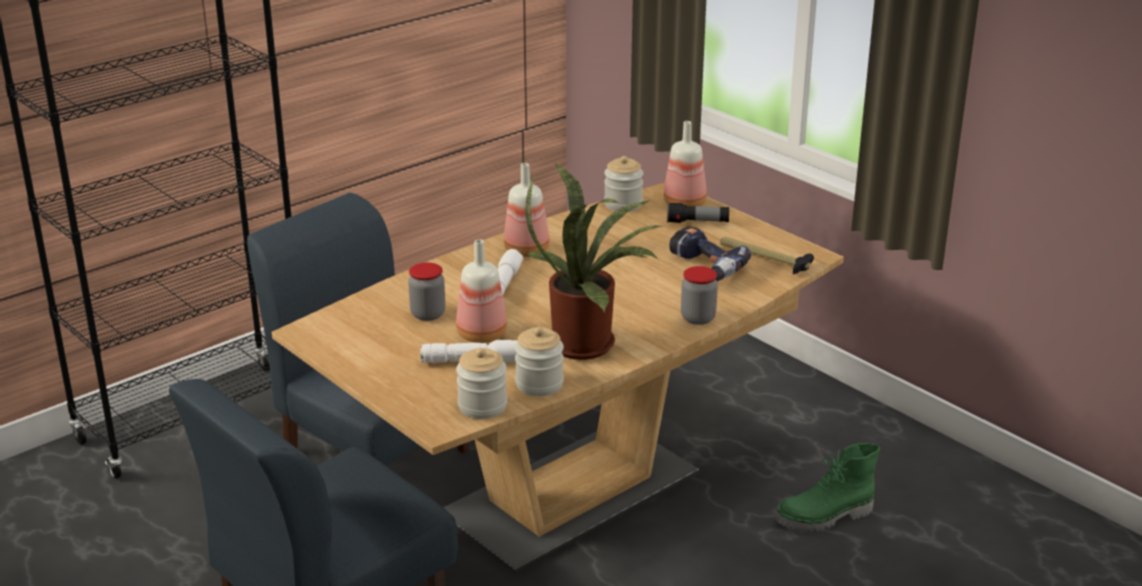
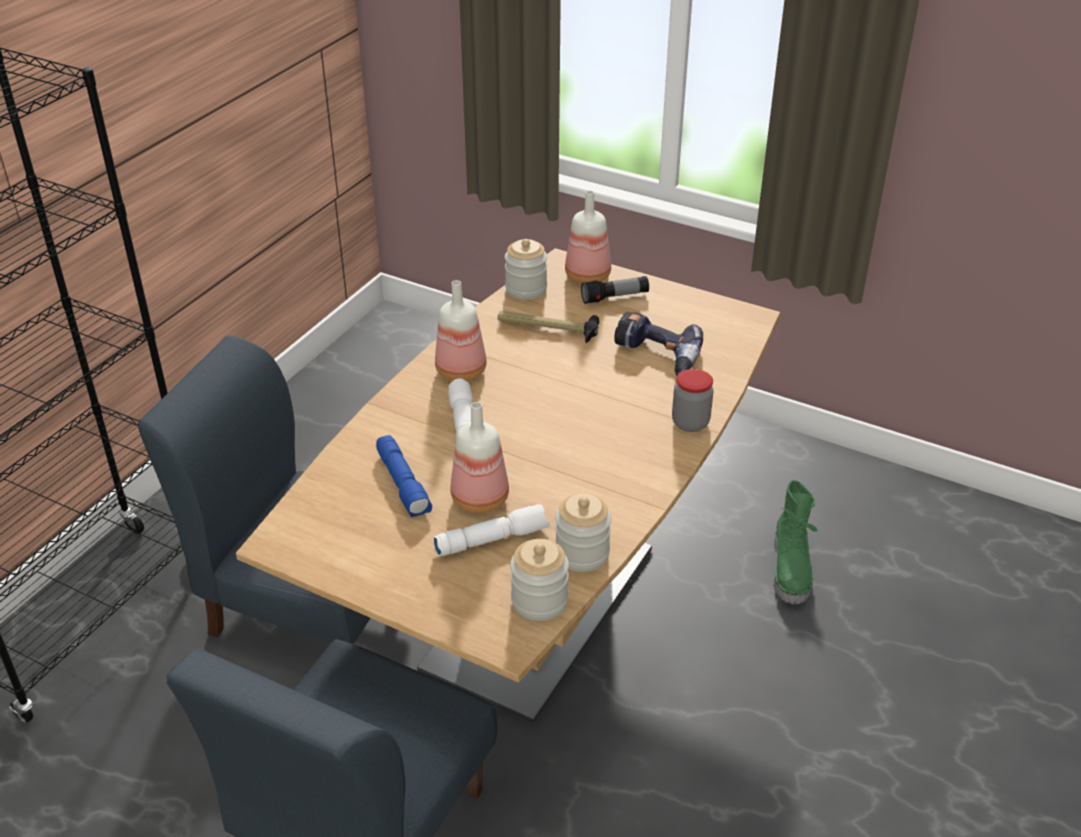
camera: 20 degrees left, 10 degrees up
jar [408,262,445,321] -> blue flashlight [376,435,432,517]
potted plant [525,163,664,360] -> none
hammer [720,237,814,274] -> hammer moved to [497,311,599,343]
green boot [775,443,880,532] -> green boot turned 45 degrees counterclockwise [774,480,818,604]

